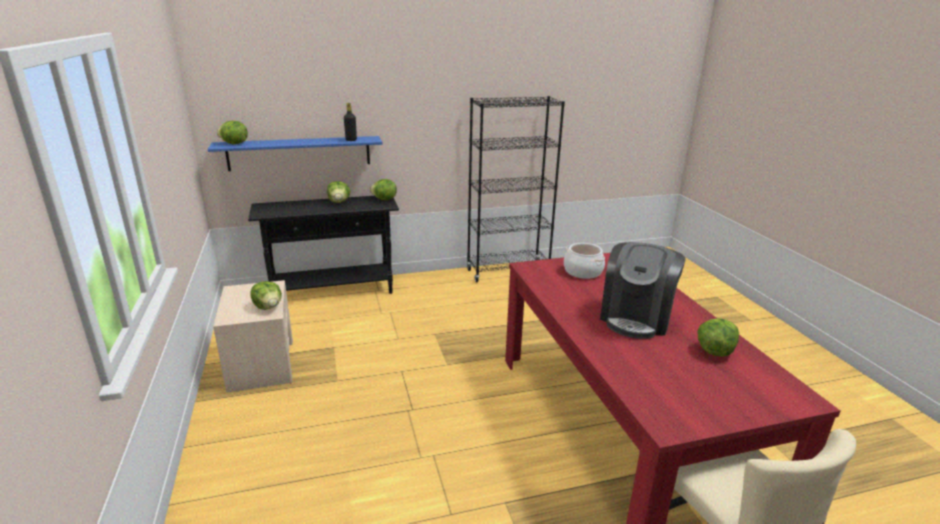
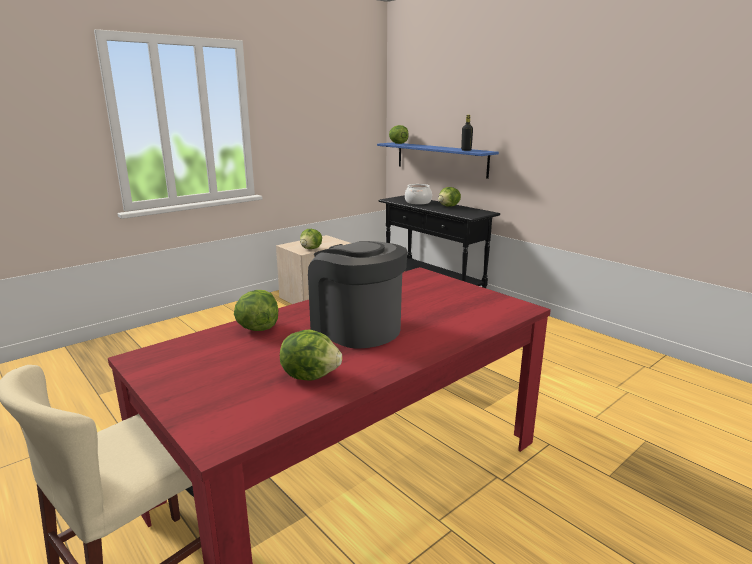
camera: 65 degrees right, 5 degrees down
lettuce [370,179,397,200] -> lettuce moved to [234,290,278,331]
black bookcase [467,96,565,283] -> none
cooking pot [564,243,605,279] -> cooking pot moved to [405,184,432,205]
coffee machine [600,242,686,339] -> coffee machine turned 45 degrees clockwise [308,241,407,349]

